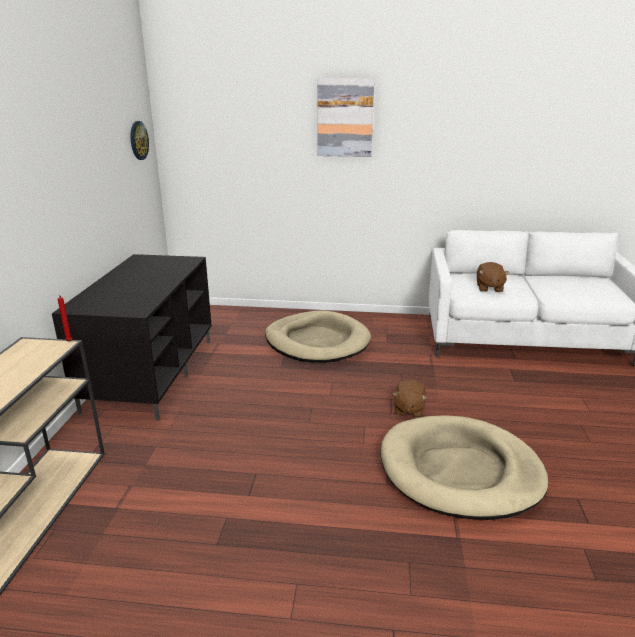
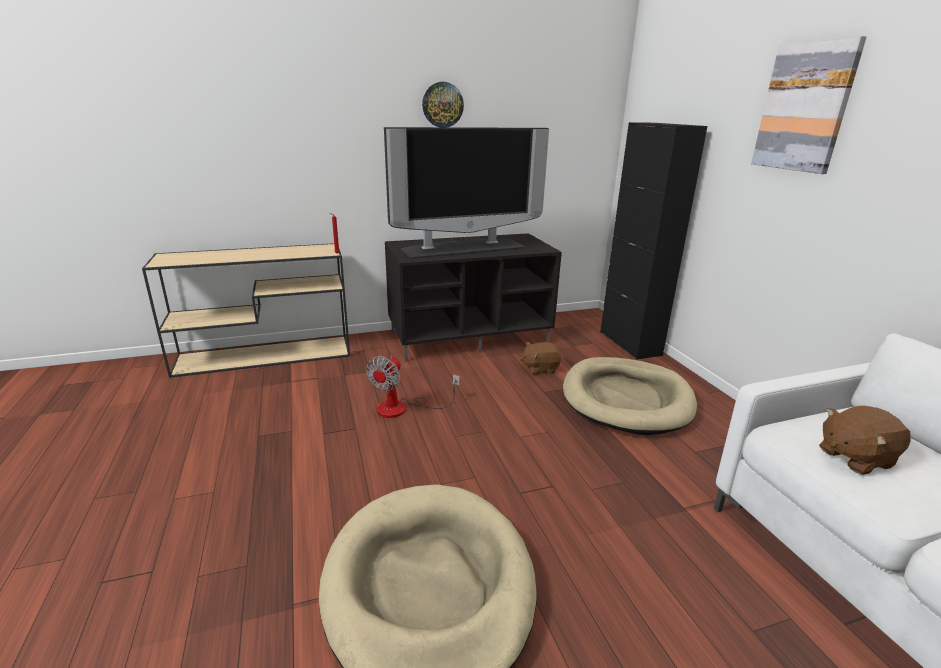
camera: 65 degrees right, 0 degrees up
wall clock [131,121,149,160] -> wall clock moved to [422,82,464,127]
brown plush toy [392,380,427,418] -> brown plush toy moved to [520,342,561,375]
none -> fan [366,356,460,418]
none -> television [384,127,549,259]
none -> black cabinet [600,122,707,359]

